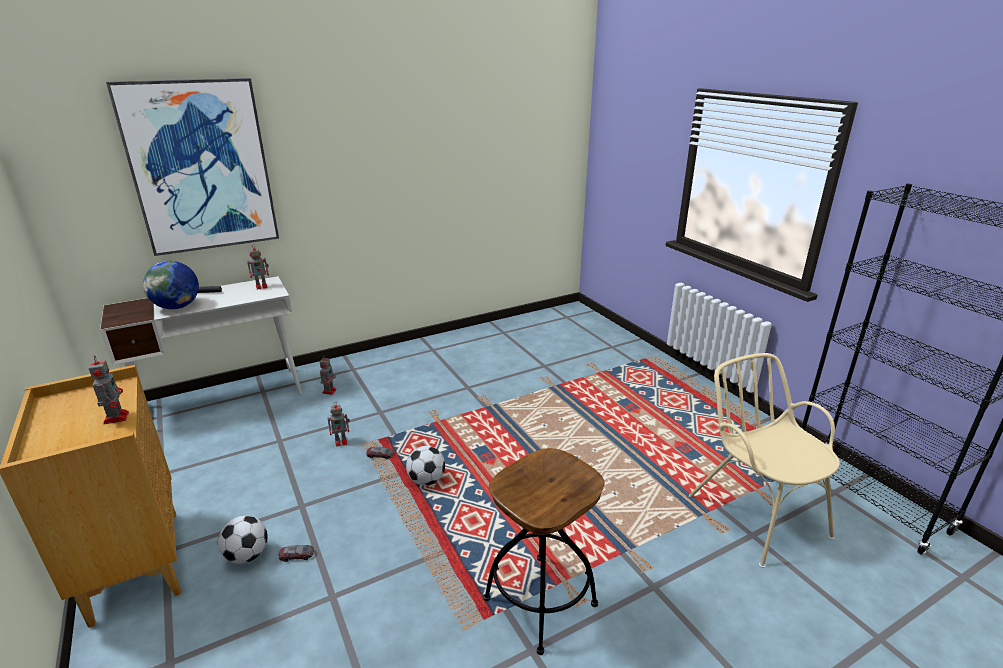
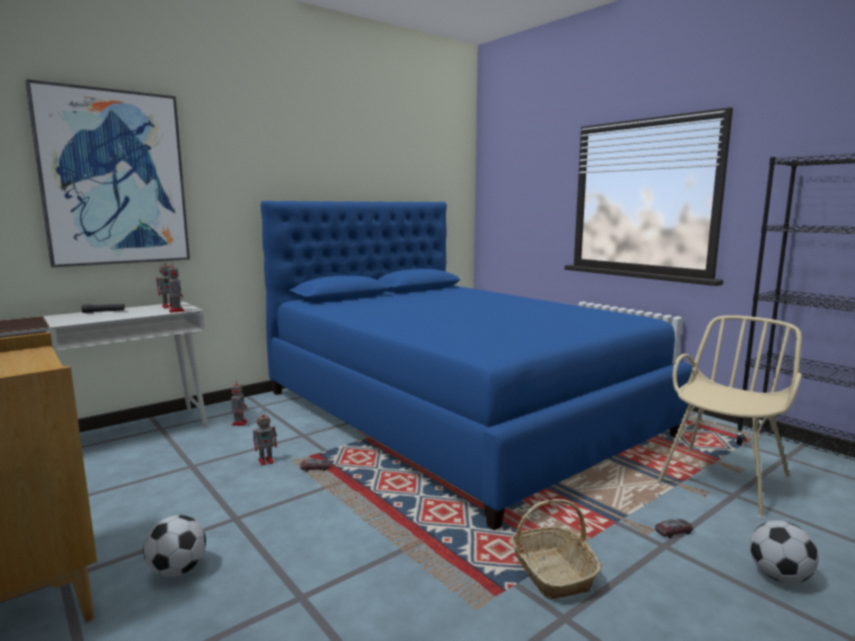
camera: 10 degrees left, 15 degrees down
toy robot [88,355,129,424] -> toy robot moved to [168,262,185,313]
globe [143,261,199,309] -> none
toy car [278,545,314,562] -> toy car moved to [655,519,693,538]
football [406,446,445,486] -> football moved to [750,520,819,583]
brown stool [483,448,604,655] -> basket [511,499,601,600]
beige chair [689,353,840,568] -> beige chair turned 75 degrees clockwise [657,315,802,519]
none -> blue bed [261,201,692,530]

